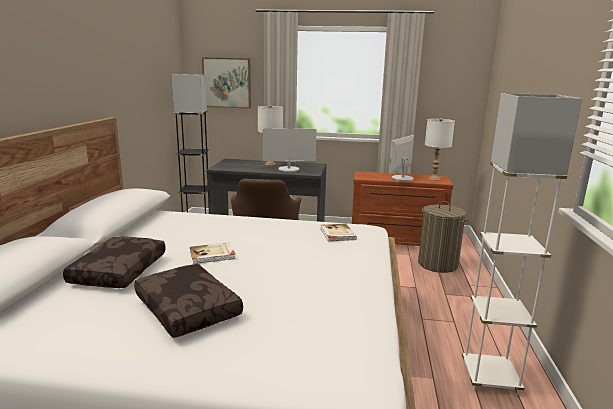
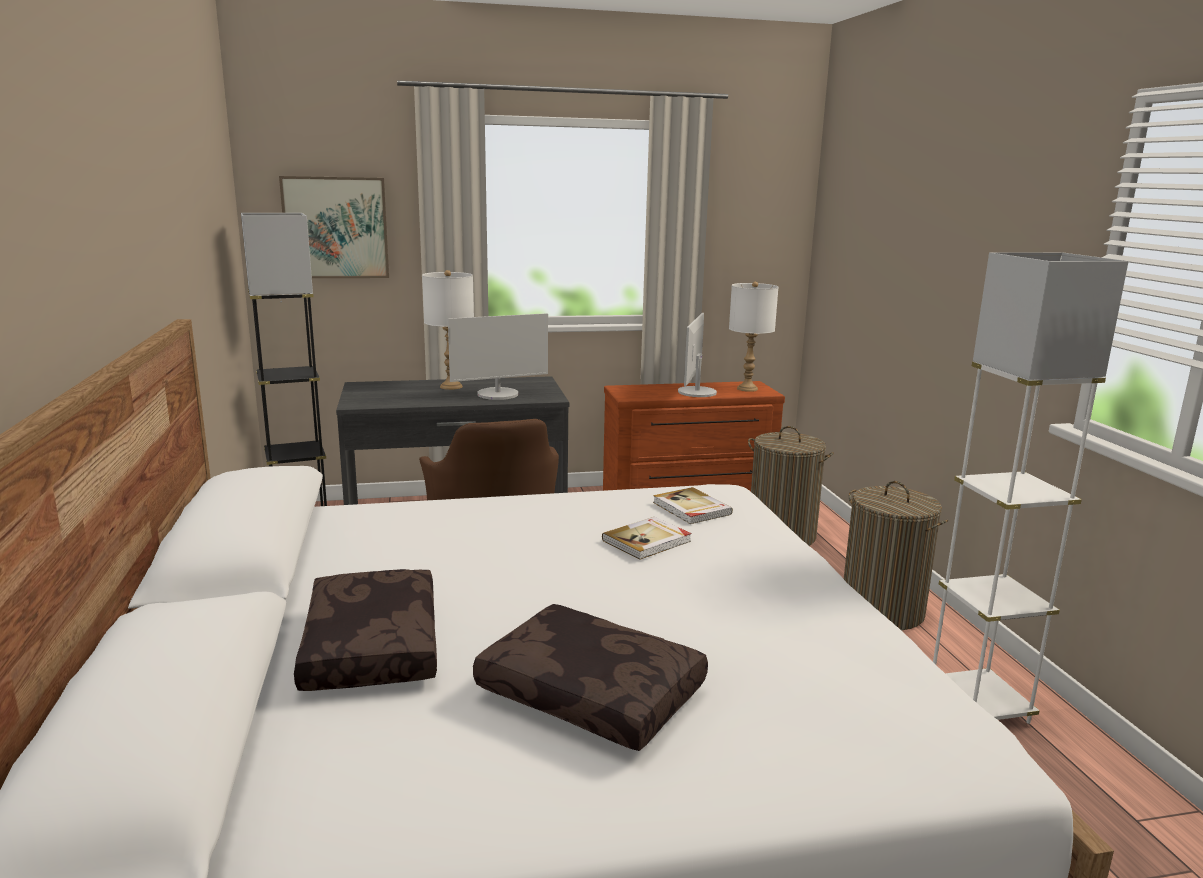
camera: 20 degrees left, 0 degrees up
book [190,242,235,264] -> book moved to [602,517,692,560]
none -> laundry basket [844,481,948,630]

